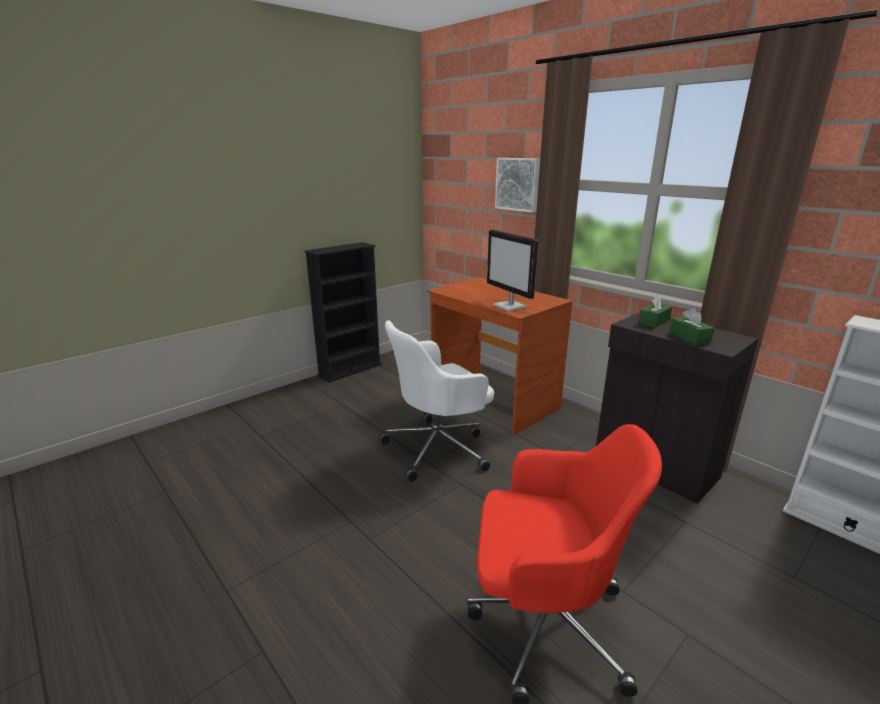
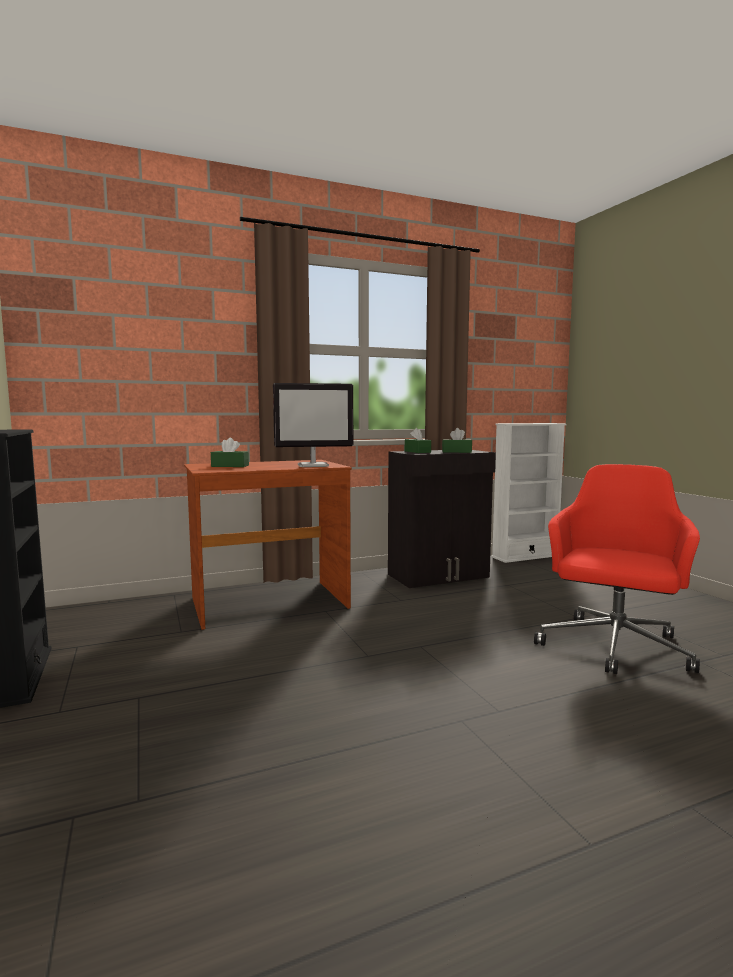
camera: 70 degrees left, 15 degrees down
white office chair [379,320,494,482] -> none
picture [495,158,540,213] -> none
none -> green tissue box [211,438,249,467]

